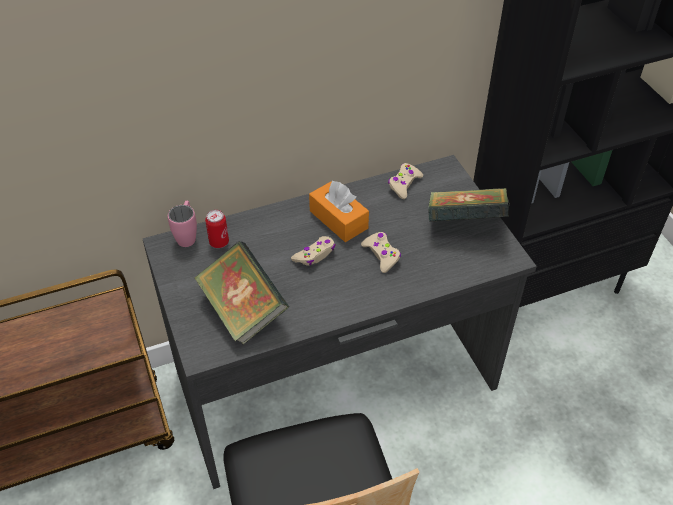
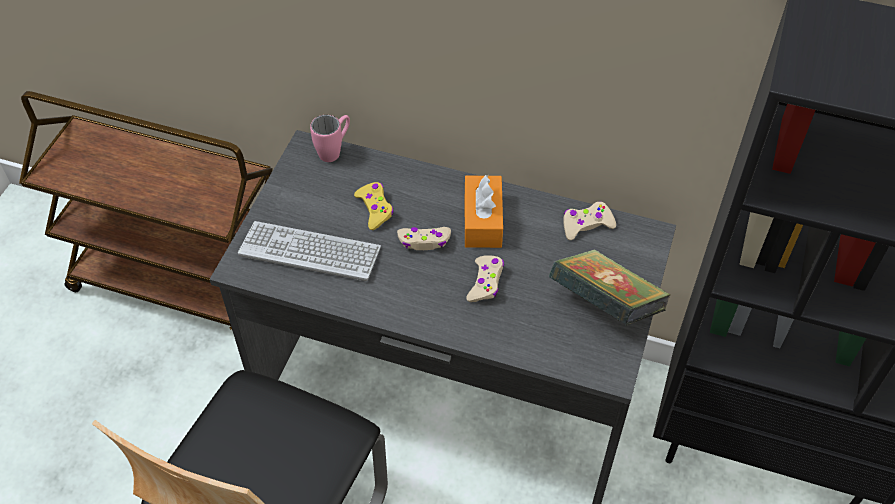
camera: 40 degrees right, 5 degrees up
book [194,241,289,345] -> keyboard [238,221,381,281]
can [205,210,229,248] -> none
none -> yellow game controller [354,182,394,230]

